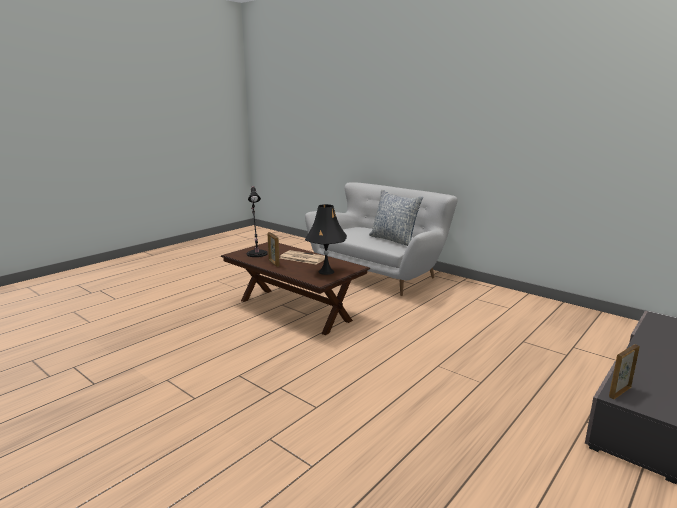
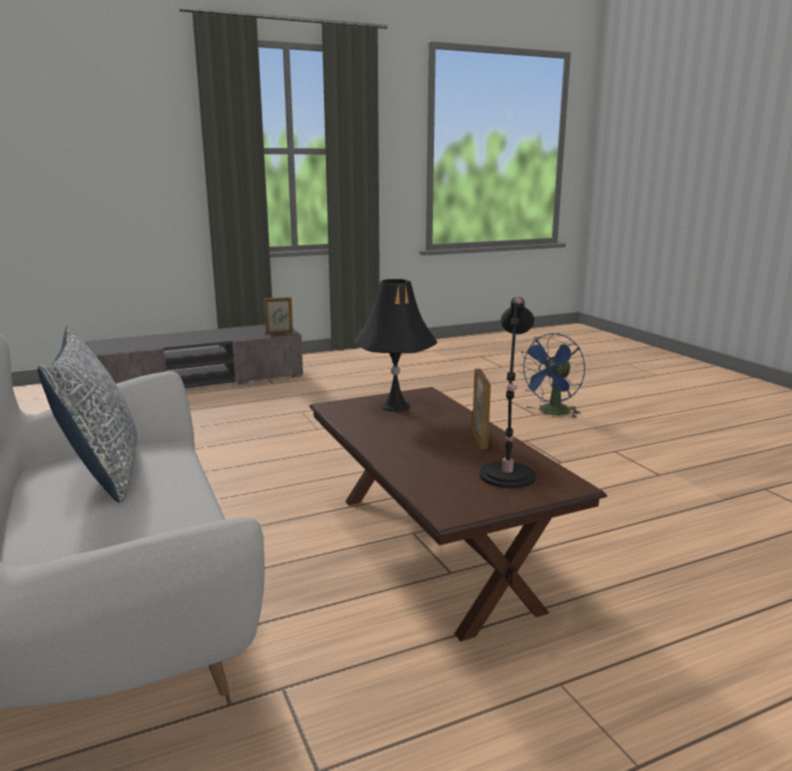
camera: 155 degrees left, 0 degrees up
newspaper [280,250,328,265] -> none
none -> blue fan [518,333,585,418]

